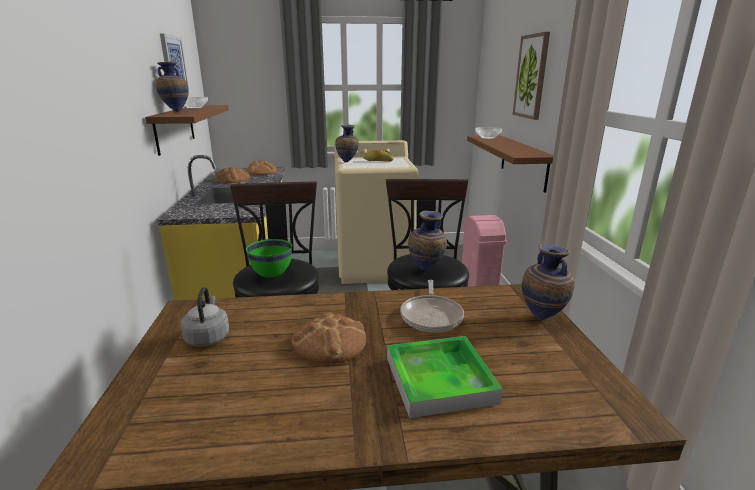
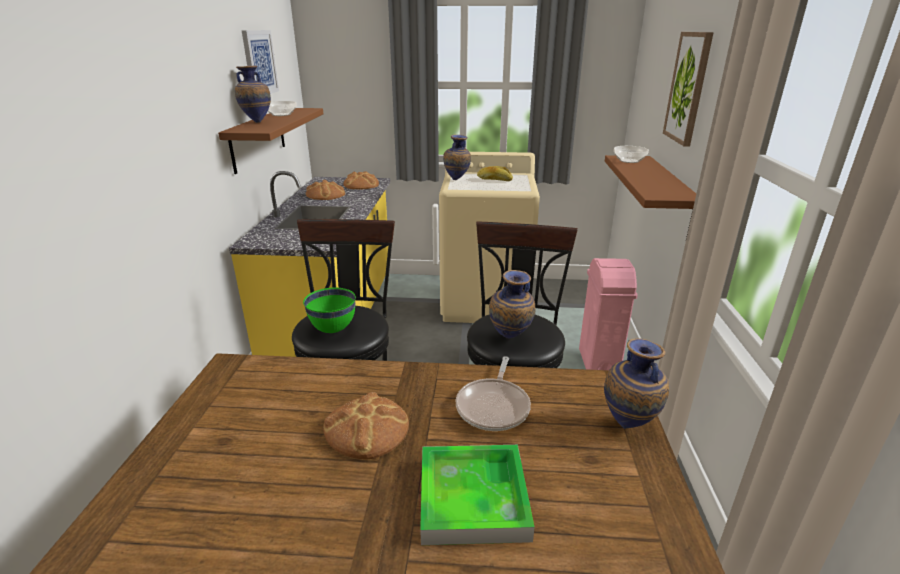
camera: 10 degrees right, 5 degrees up
grey kettle [181,287,229,347] -> none

